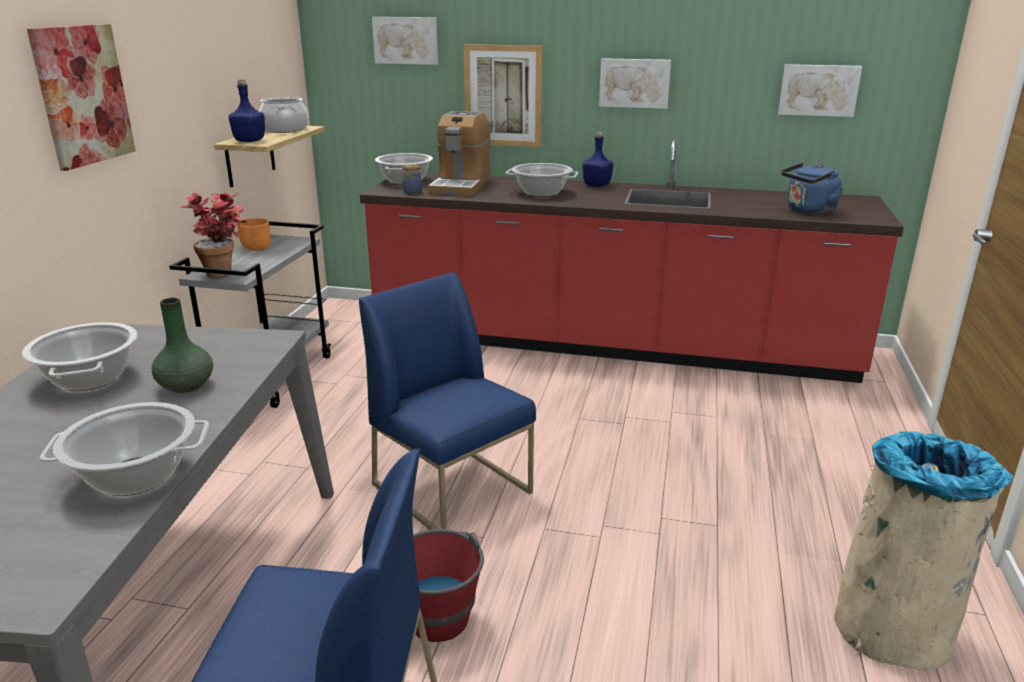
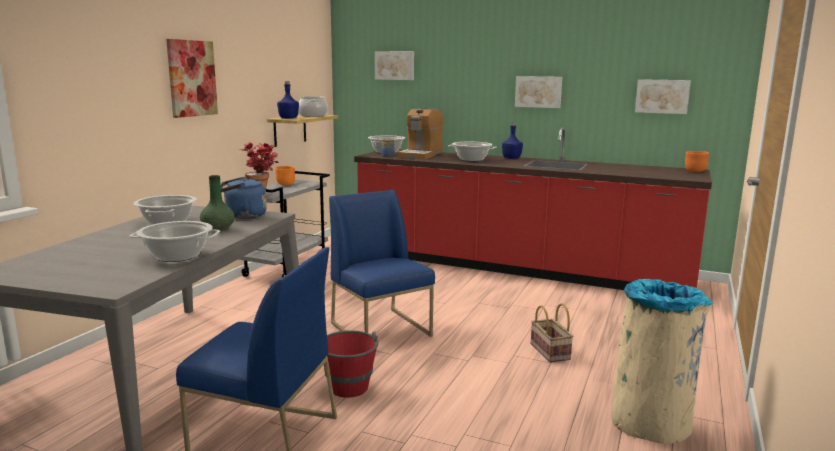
camera: 10 degrees right, 10 degrees down
picture [463,44,543,147] -> none
blue kettle [781,163,843,214] -> blue kettle moved to [221,177,267,219]
none -> basket [531,303,573,362]
none -> orange bowl [685,151,709,172]

